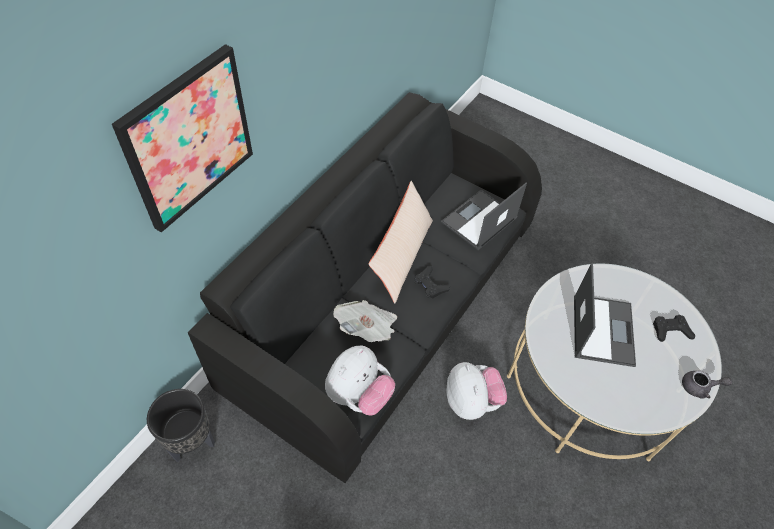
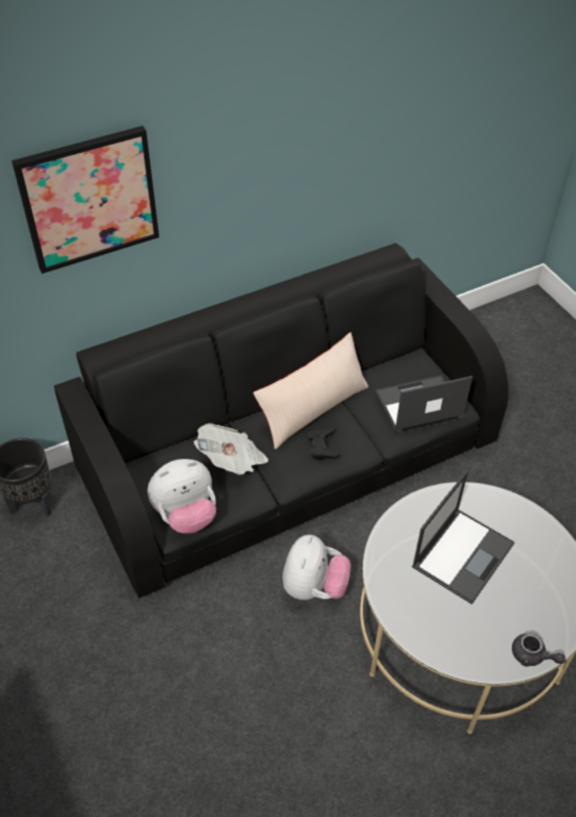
camera: 30 degrees right, 5 degrees down
black game controller [653,315,695,342] -> none

